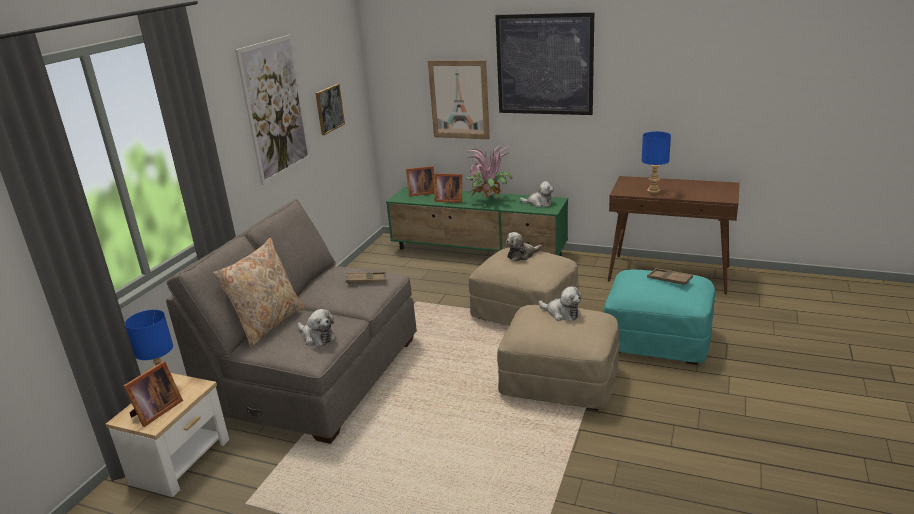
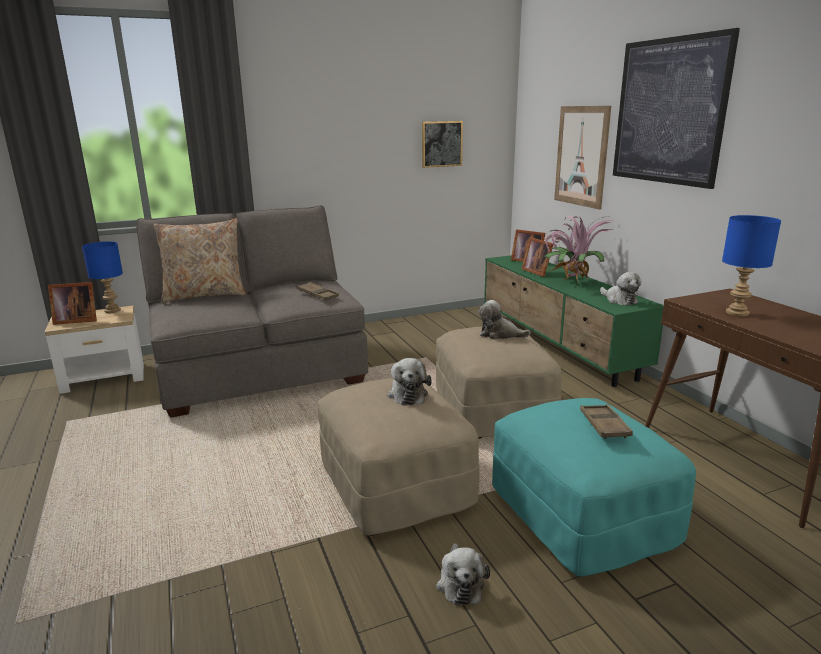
camera: 45 degrees right, 5 degrees down
picture [235,35,311,185] -> none
plush toy [297,309,336,346] -> plush toy moved to [436,543,490,605]

